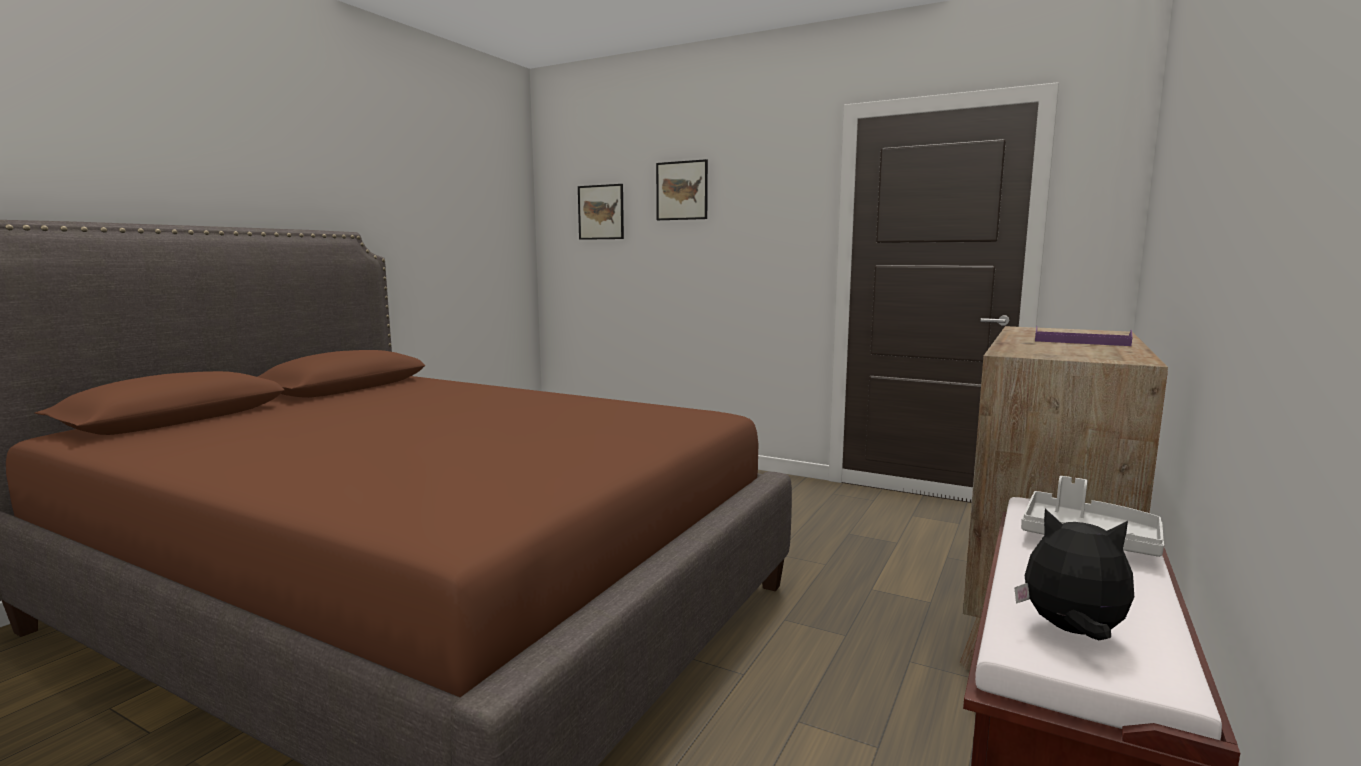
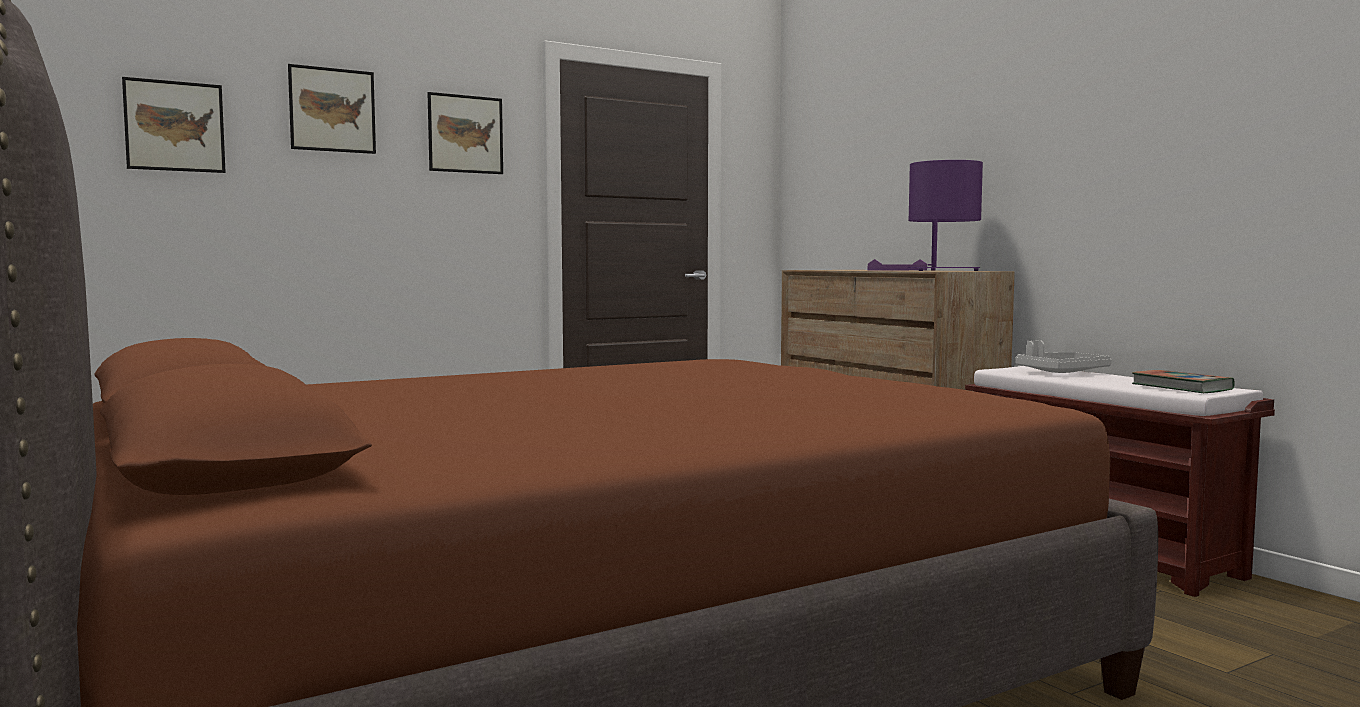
camera: 60 degrees left, 5 degrees down
plush toy [1015,509,1134,640] -> book [1132,370,1235,393]
none -> picture [428,92,503,174]
none -> purple table lamp [908,160,983,271]

